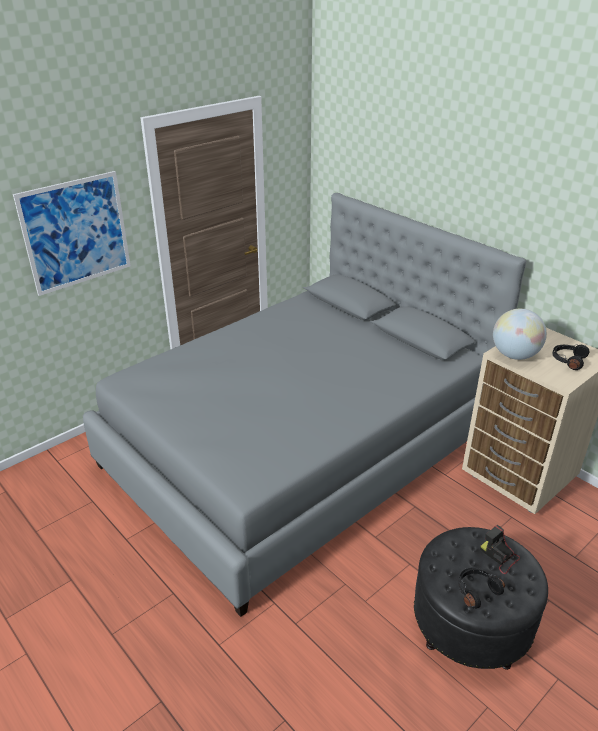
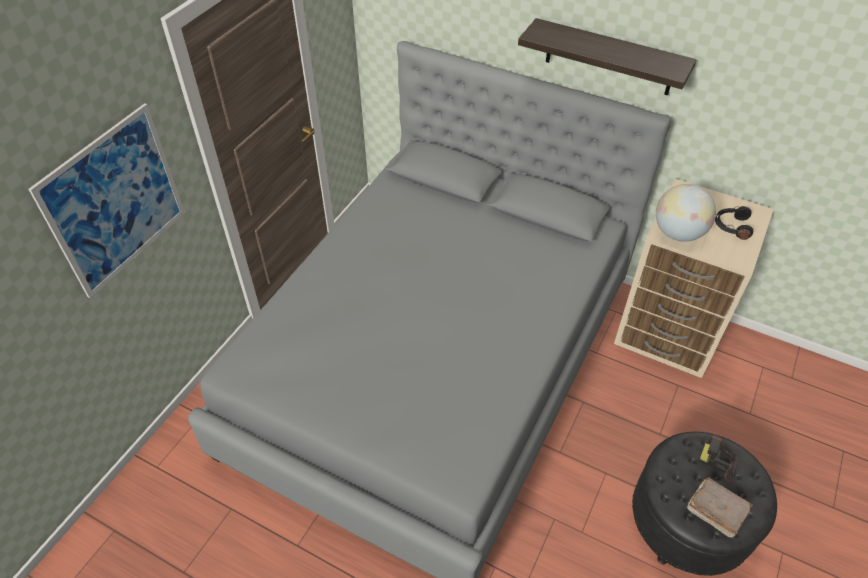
camera: 20 degrees left, 15 degrees up
black headphones [458,568,505,609] -> brown book [687,477,753,538]
none -> shelf [518,18,697,95]

